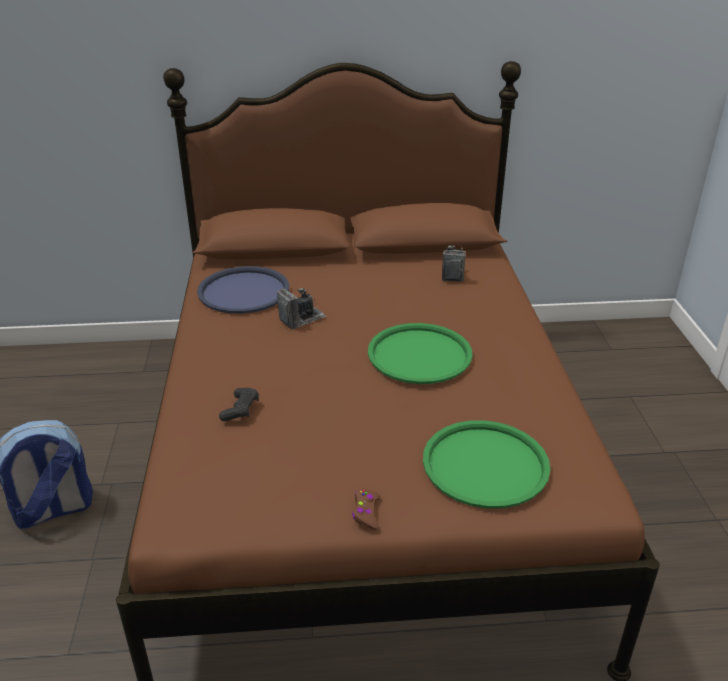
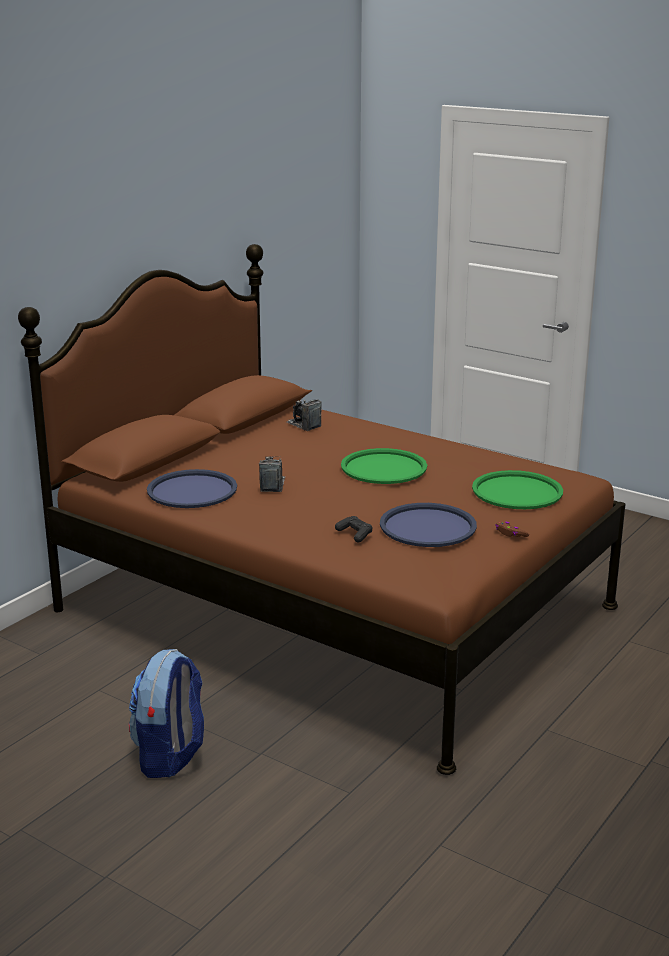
camera: 50 degrees left, 10 degrees down
none -> blue tray [380,503,477,547]

